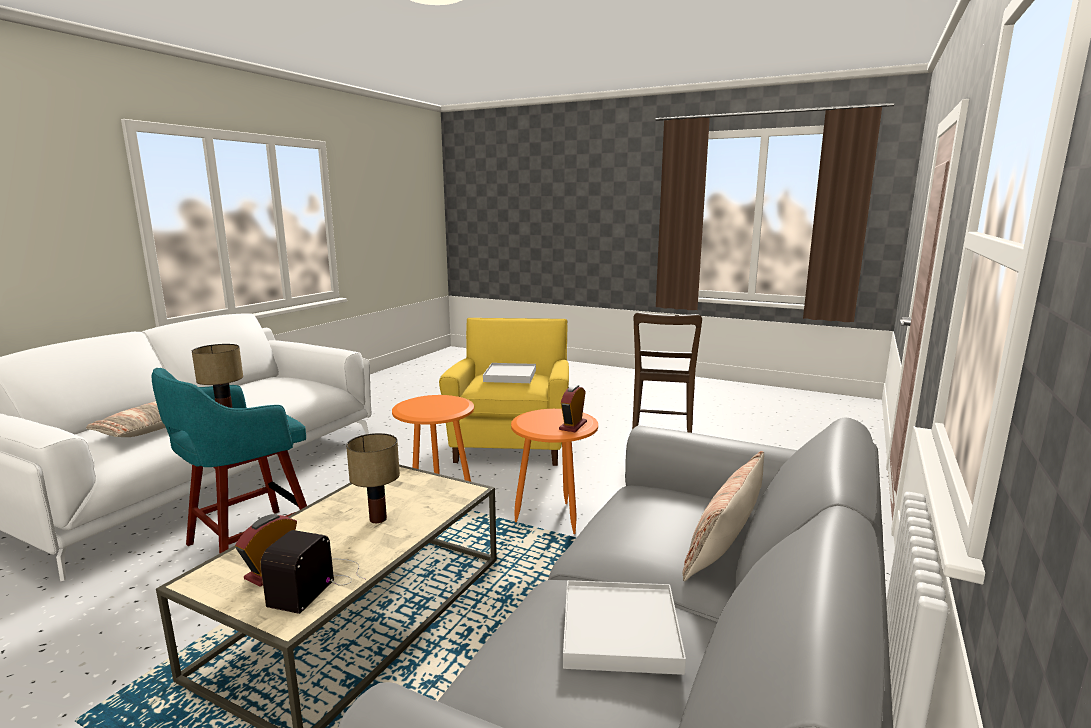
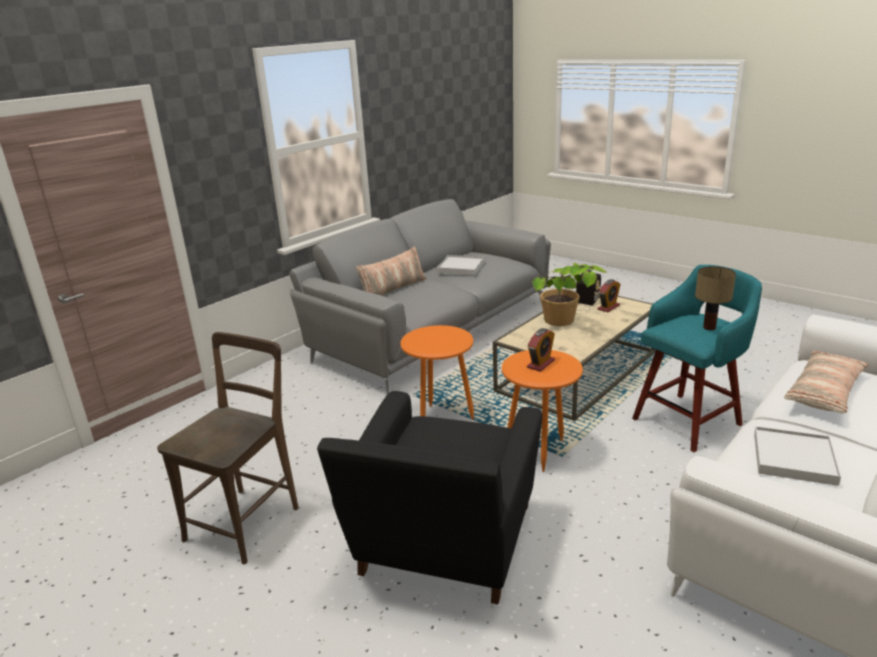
camera: 165 degrees left, 10 degrees up
table lamp [346,433,400,523] -> potted plant [533,263,607,326]
yellow armchair [439,318,569,466] -> black armchair [317,391,542,604]
white tray [483,363,536,383] -> white tray moved to [754,426,841,486]
alarm clock [559,385,587,432] -> alarm clock moved to [527,328,555,372]

